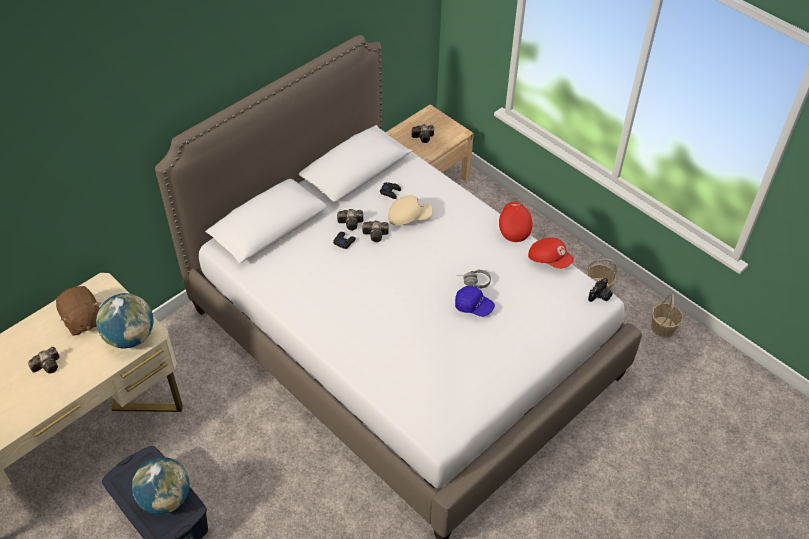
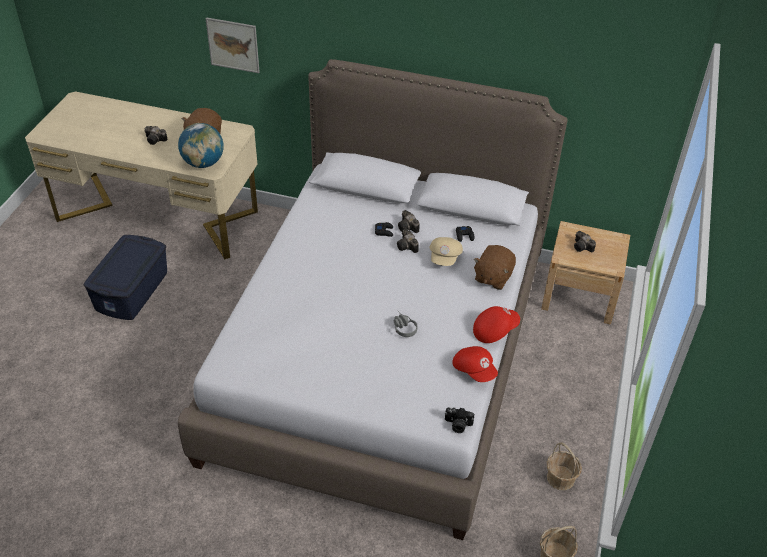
camera: 60 degrees right, 5 degrees down
globe [132,457,190,514] -> none
beige cap [388,195,433,226] -> beige cap turned 45 degrees clockwise [430,237,463,266]
blue cap [455,286,495,317] -> none
red cap [528,237,574,269] -> red cap turned 45 degrees counterclockwise [452,346,498,382]
none -> picture [206,17,260,73]
none -> brown plush toy [473,245,516,290]

